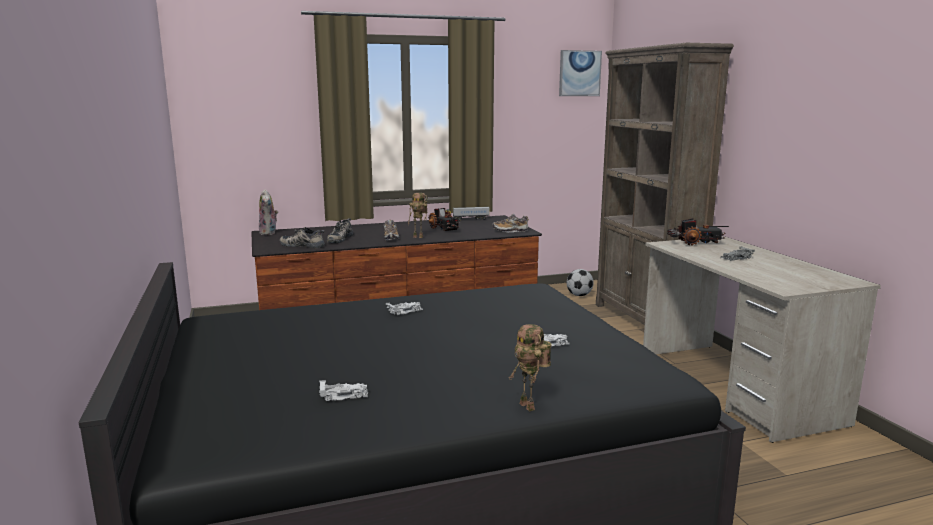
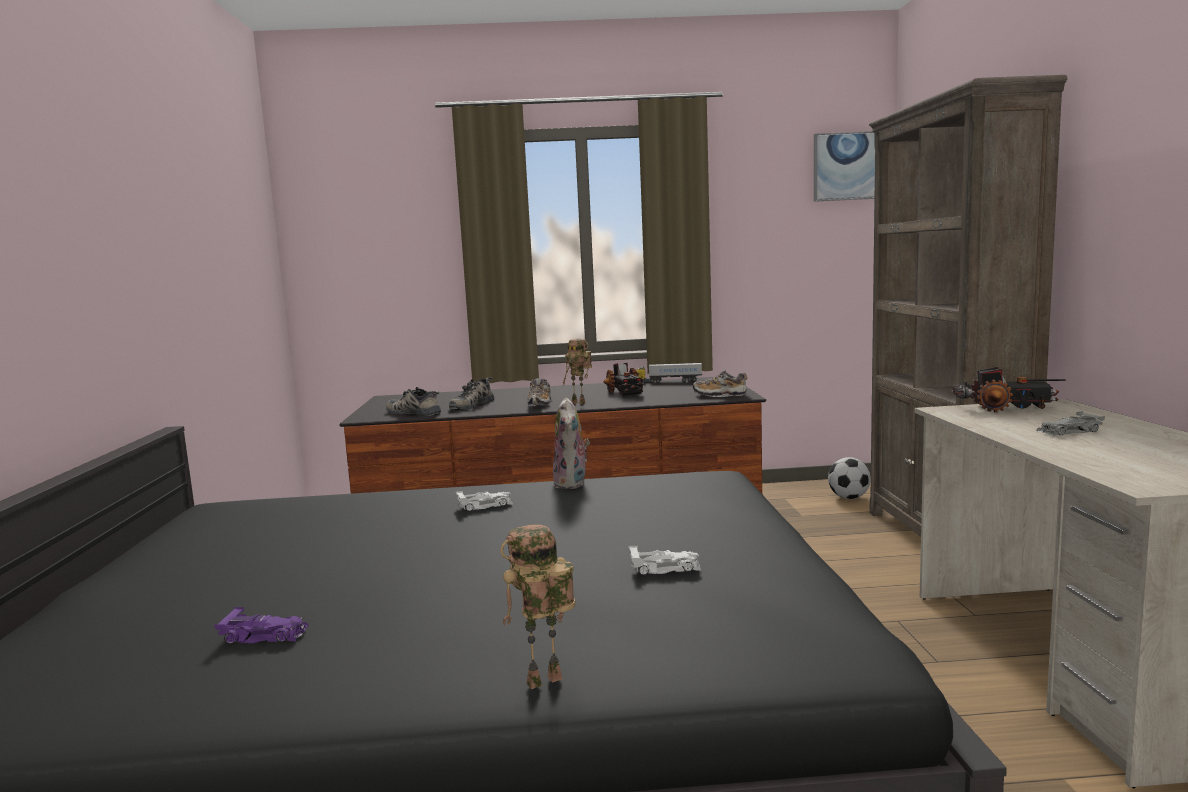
camera: 15 degrees right, 5 degrees down
plush toy [259,189,278,235] -> plush toy moved to [553,397,590,489]
white toy car [319,380,368,402] -> purple toy car [214,607,309,644]
toy robot [509,324,552,412] -> toy robot turned 75 degrees clockwise [500,524,575,689]

